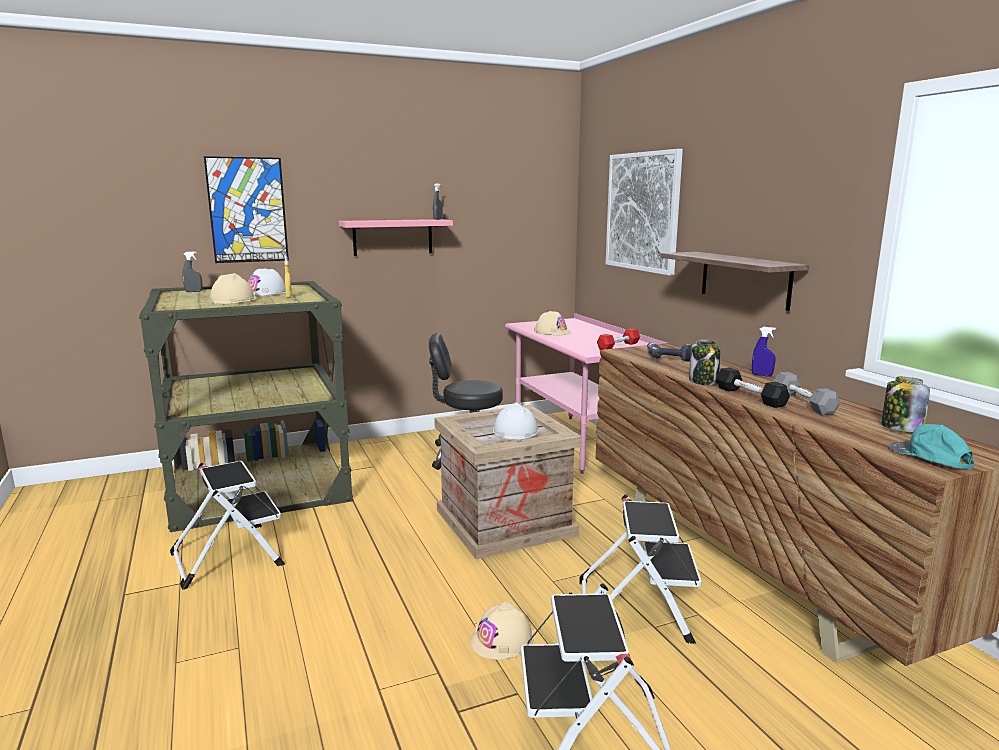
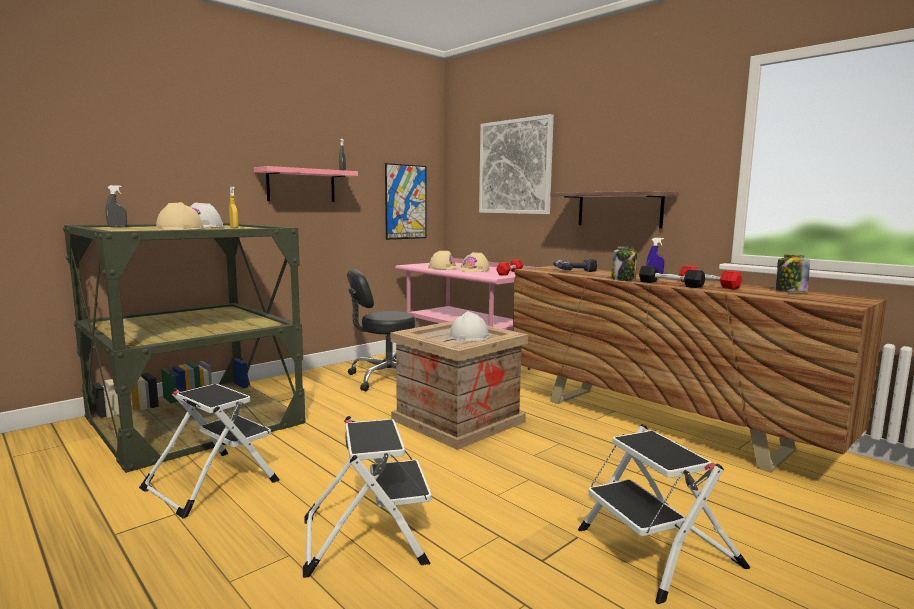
camera: 20 degrees left, 5 degrees down
picture [204,156,289,263] -> picture moved to [385,163,426,240]
beige hard hat [470,601,533,660] -> beige hard hat moved to [460,252,490,272]
step ladder [579,494,701,644] -> step ladder moved to [303,416,431,578]
grey dumbbell [773,372,840,415] -> red dumbbell [679,266,742,289]
turquoise cap [888,424,975,469] -> none

